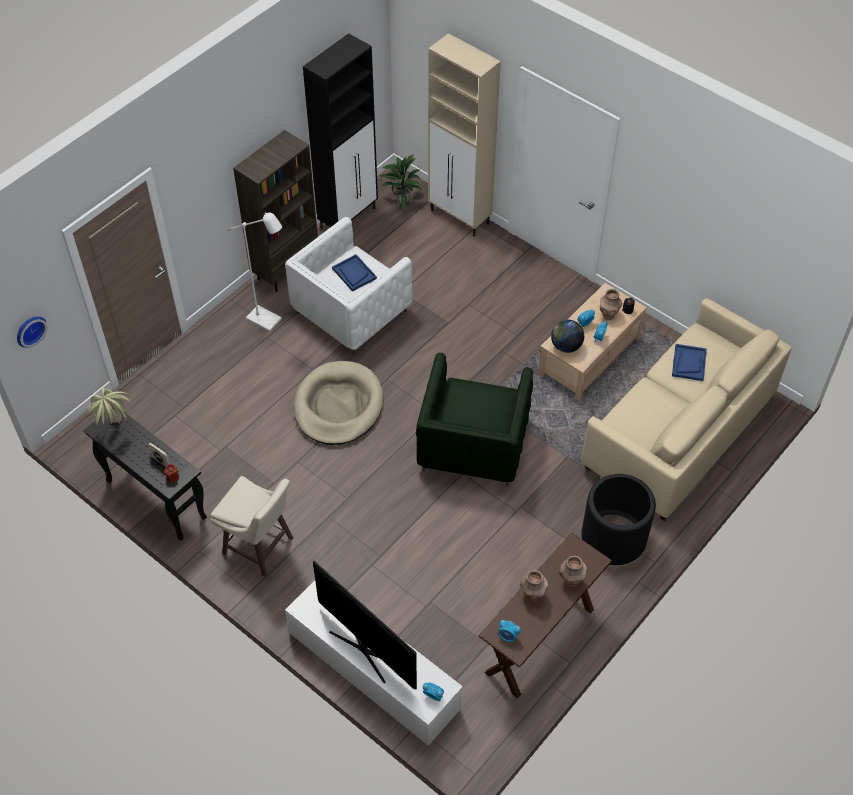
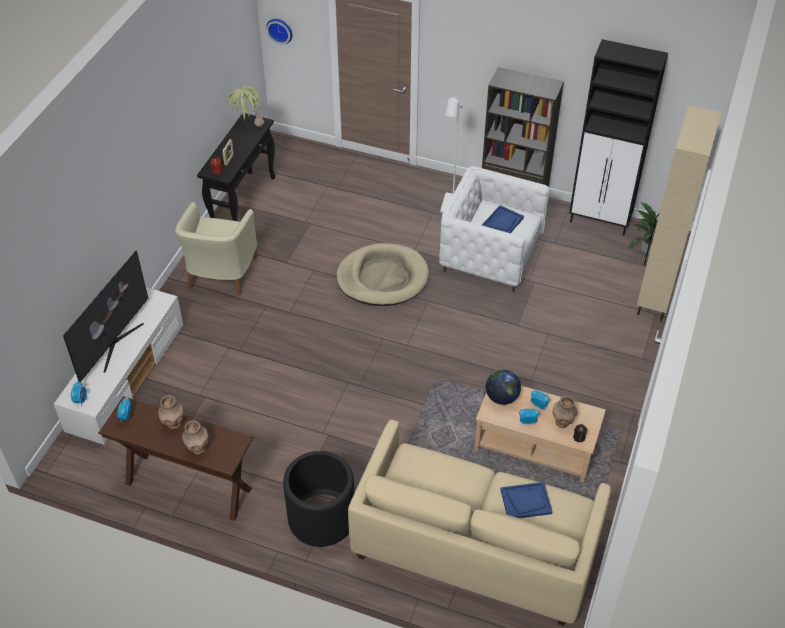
camera: 70 degrees right, 5 degrees down
beige stool [210,476,293,576] -> beige armchair [175,202,258,296]
green armchair [416,353,533,486] -> none

